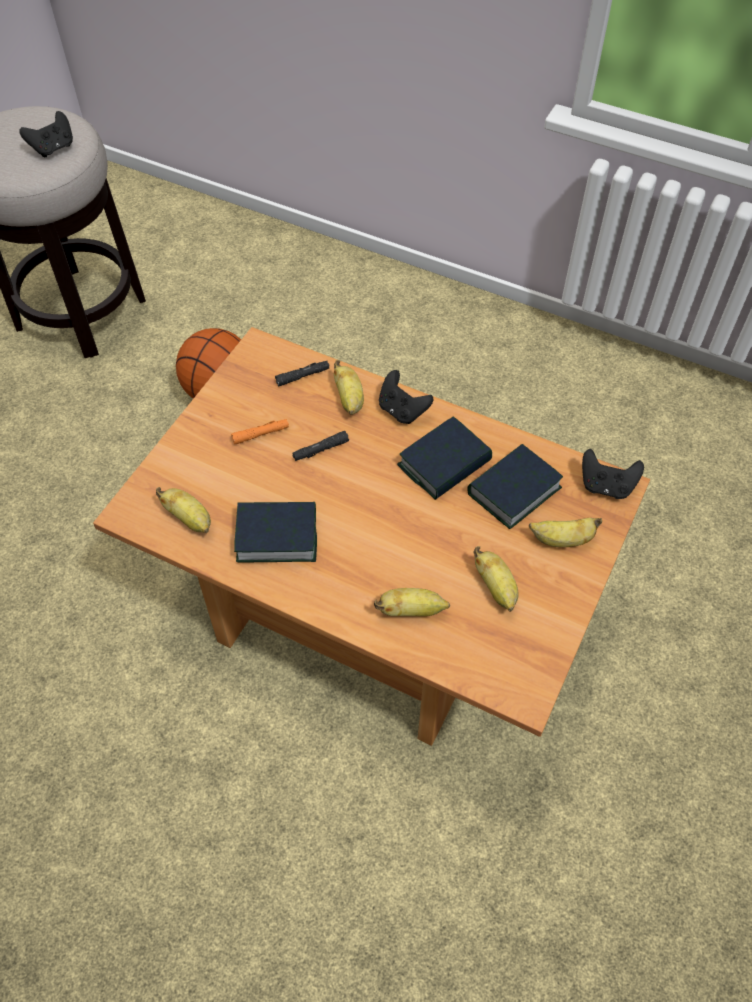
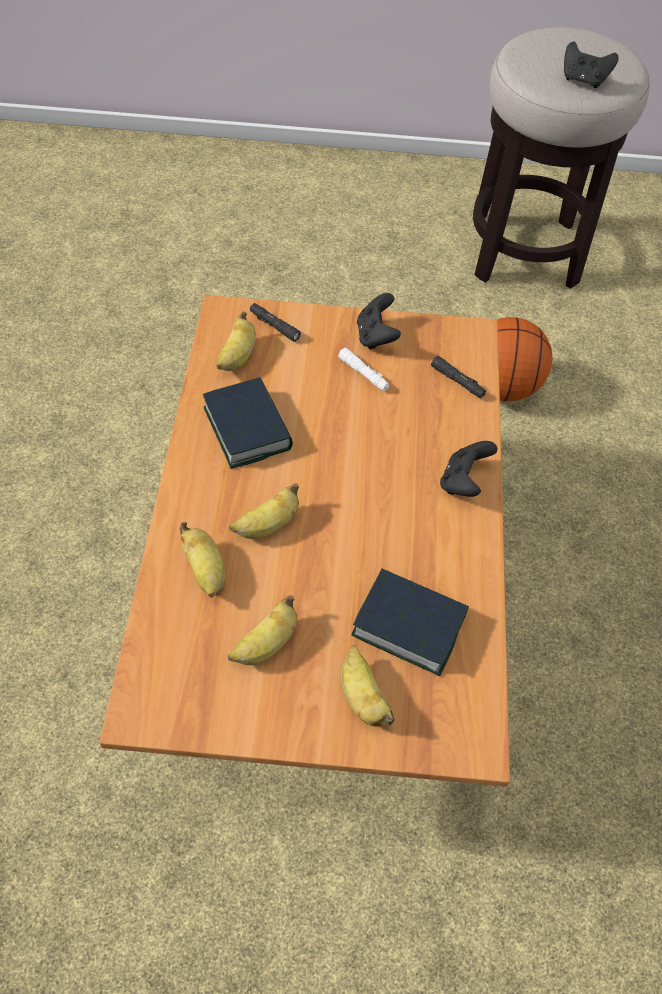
camera: 65 degrees right, 0 degrees up
orange flashlight [231,419,289,445] -> white flashlight [338,348,389,392]
black flashlight [292,431,349,461] -> black flashlight moved to [250,303,301,342]
banana [334,360,364,415] -> banana moved to [229,483,299,539]
book [397,416,492,500] -> none
black game controller [582,449,644,499] -> black game controller moved to [357,293,401,350]

